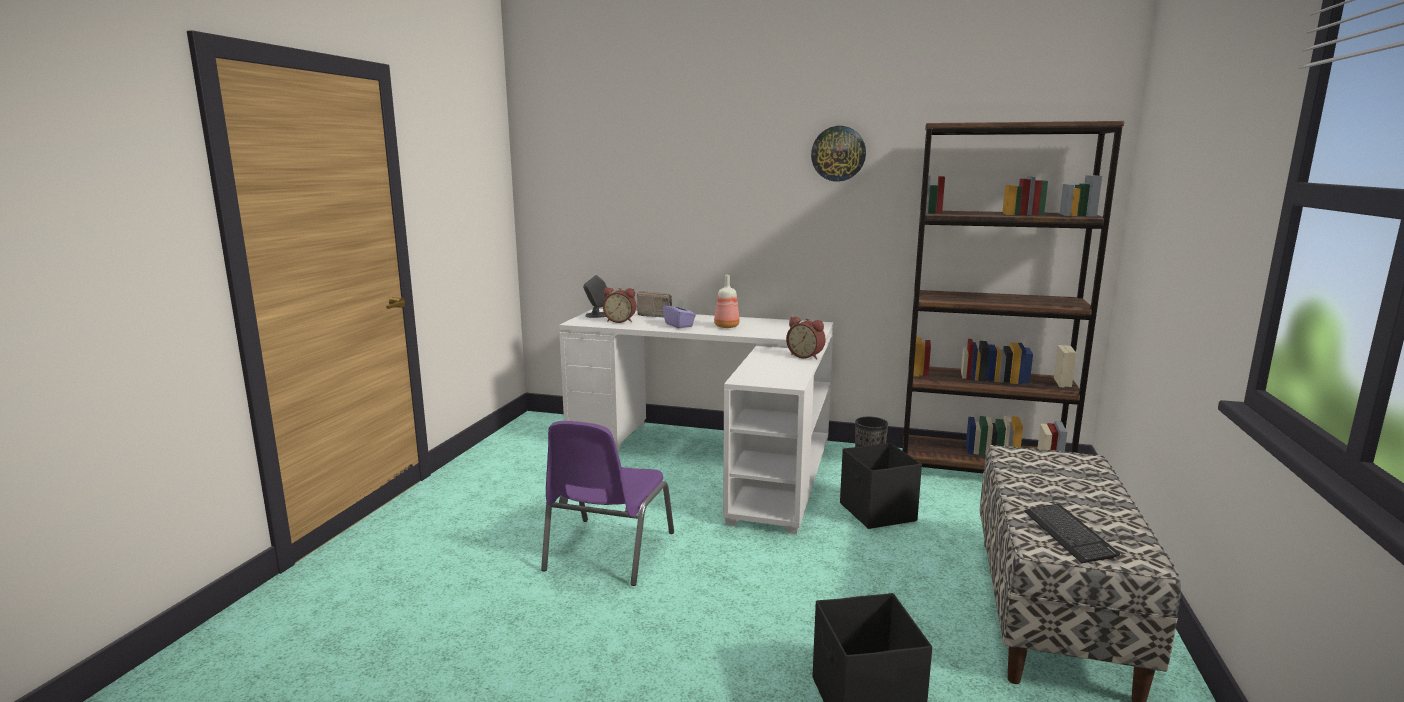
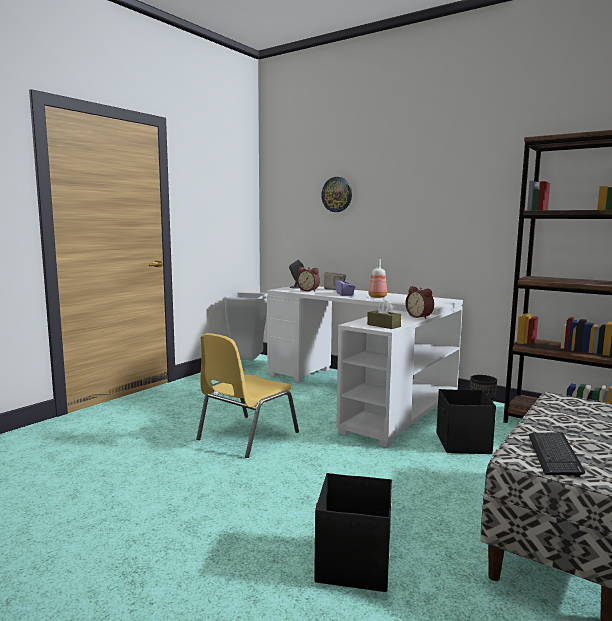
camera: 20 degrees right, 5 degrees down
purple chair [541,421,674,586] -> yellow chair [196,333,299,458]
wall clock [811,126,866,182] -> wall clock moved to [321,177,352,212]
none -> grey trash can [224,292,268,360]
none -> brown tissue box [367,300,401,329]

